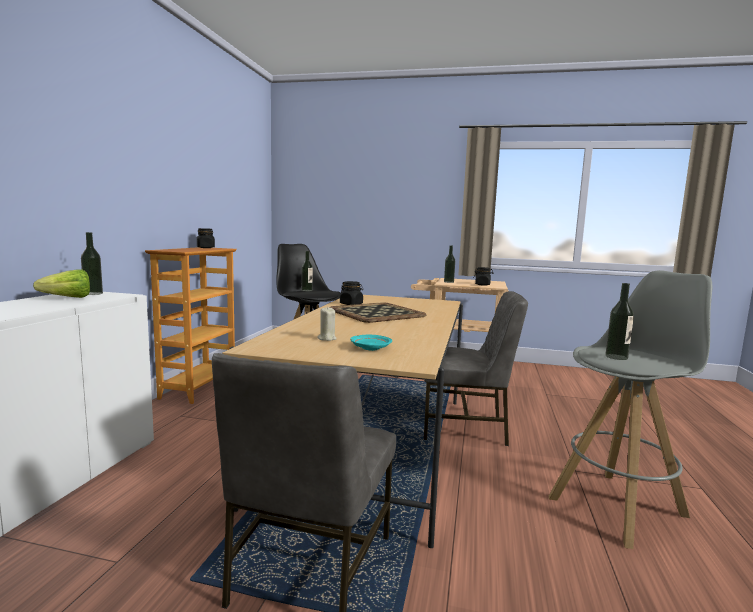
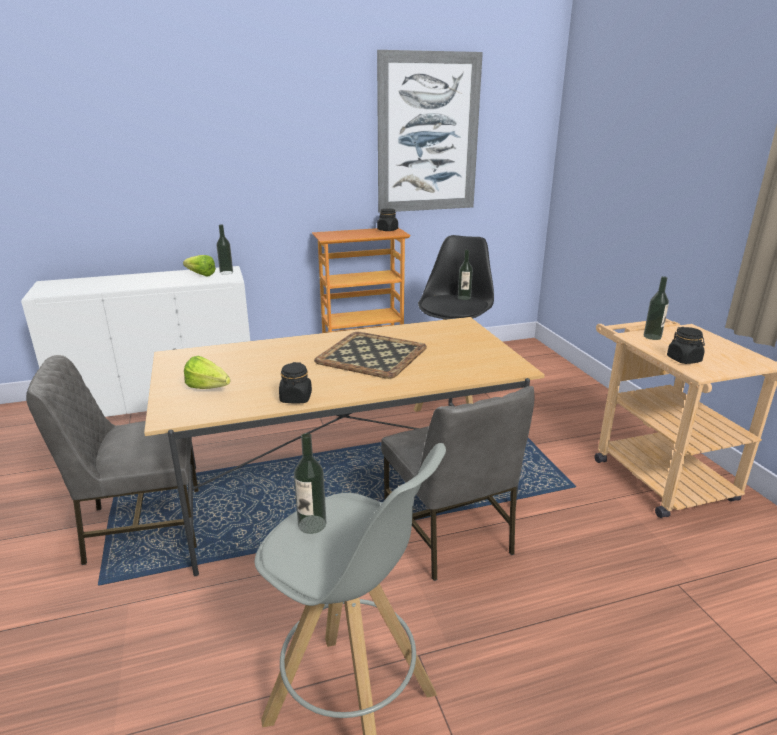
camera: 60 degrees right, 15 degrees up
beige candle [317,307,337,341] -> none
black jar [340,281,363,305] -> black jar moved to [279,362,312,403]
turquoise plate [350,335,392,351] -> lettuce [184,356,230,389]
none -> picture [377,50,483,213]

